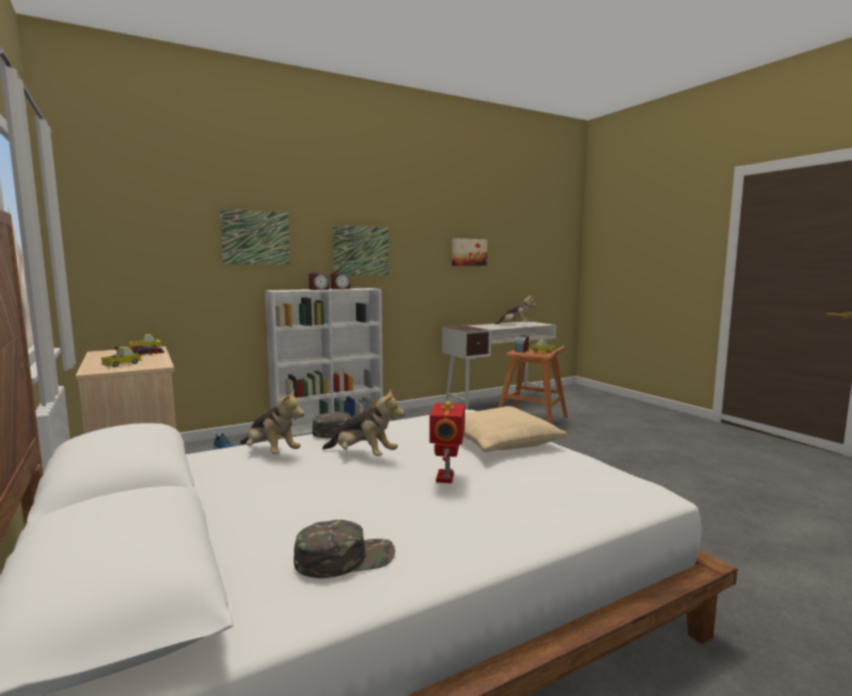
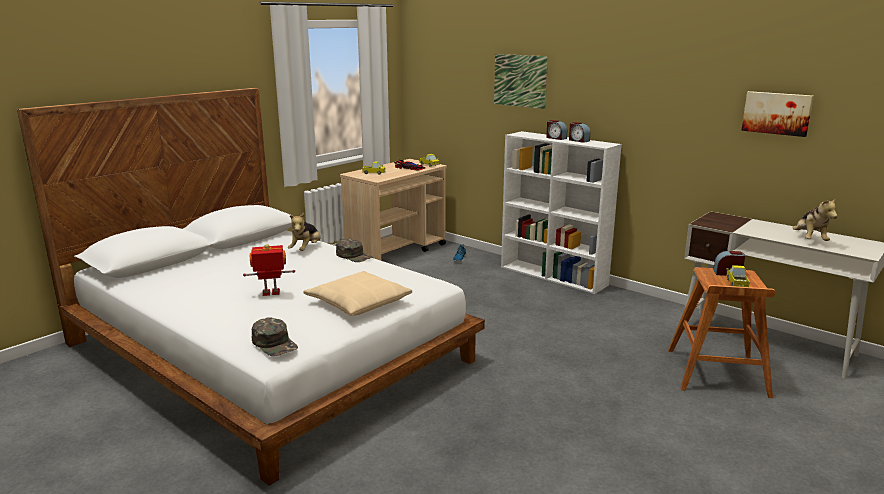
camera: 70 degrees right, 10 degrees up
green cap [294,520,395,578] -> green cap moved to [252,317,298,356]
plush toy [322,388,405,456] -> none
picture [332,225,389,275] -> none

